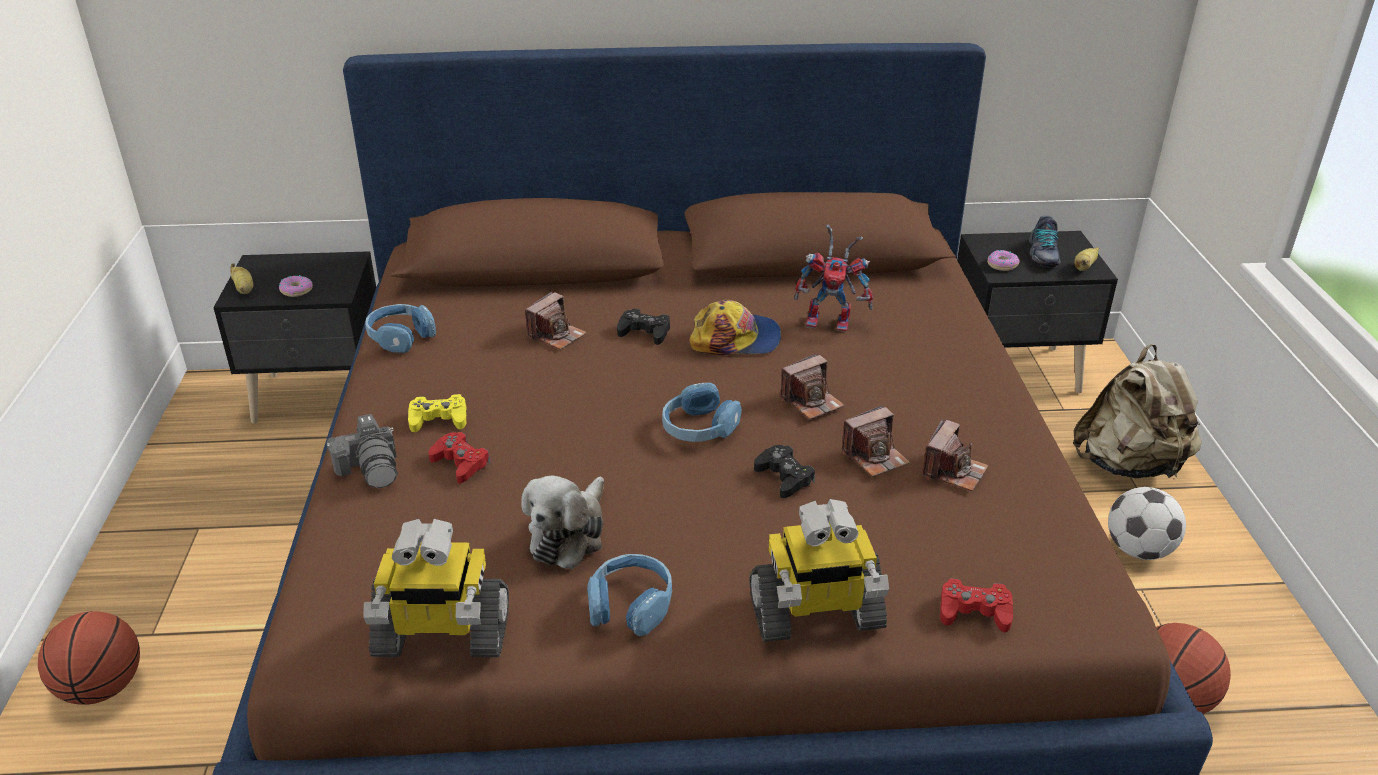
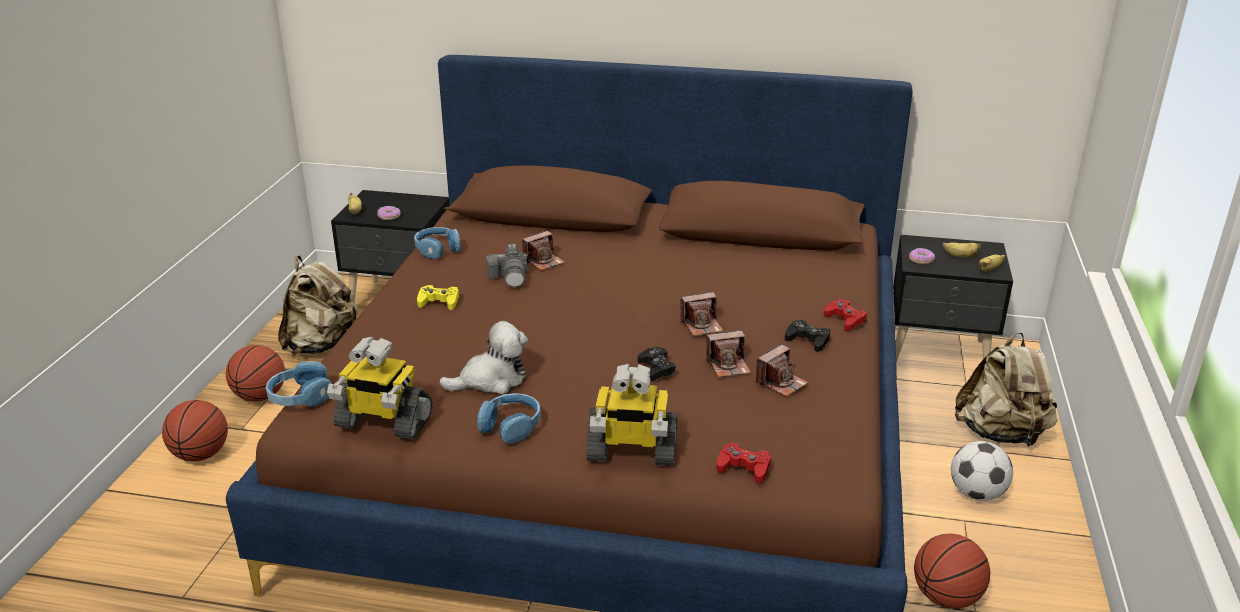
camera: 15 degrees right, 5 degrees down
camera [327,414,398,488] -> camera moved to [486,244,528,287]
red game controller [429,432,491,484] -> red game controller moved to [824,299,867,331]
plush toy [521,475,604,569] -> plush toy turned 150 degrees counterclockwise [439,321,528,394]
black game controller [617,309,670,345] -> black game controller moved to [785,320,830,352]
blue headphones [662,383,742,442] -> blue headphones moved to [266,361,332,407]
cap [689,300,781,356] -> none
toy robot [794,224,873,332] -> none
shoe [1029,216,1061,268] -> banana [943,243,982,257]
none -> basketball [226,345,285,402]
none -> beige backpack [278,256,358,354]

